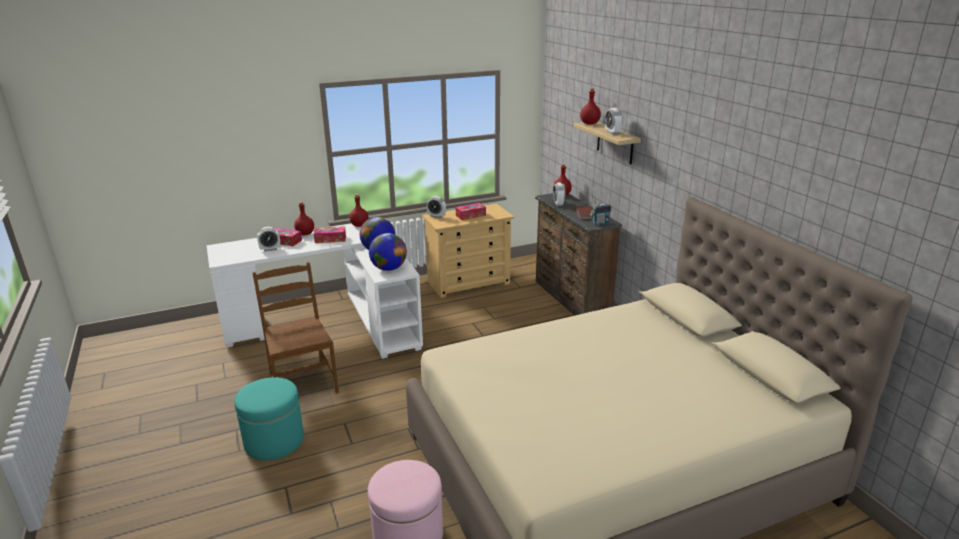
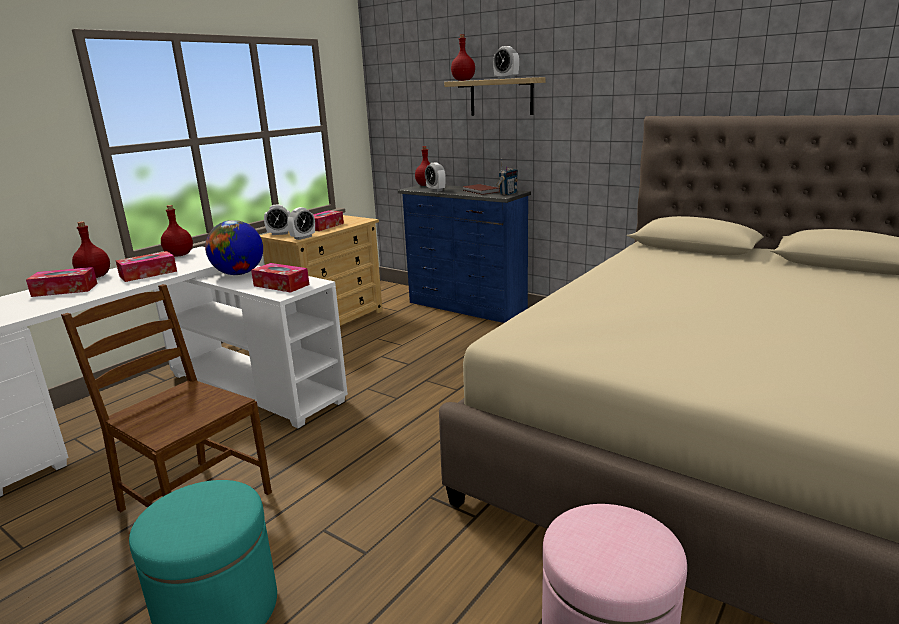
camera: 30 degrees left, 5 degrees down
alarm clock [257,227,280,252] -> alarm clock moved to [287,207,315,240]
globe [369,233,407,271] -> tissue box [251,263,309,293]
brown dresser [535,193,622,316] -> blue dresser [398,185,531,323]

